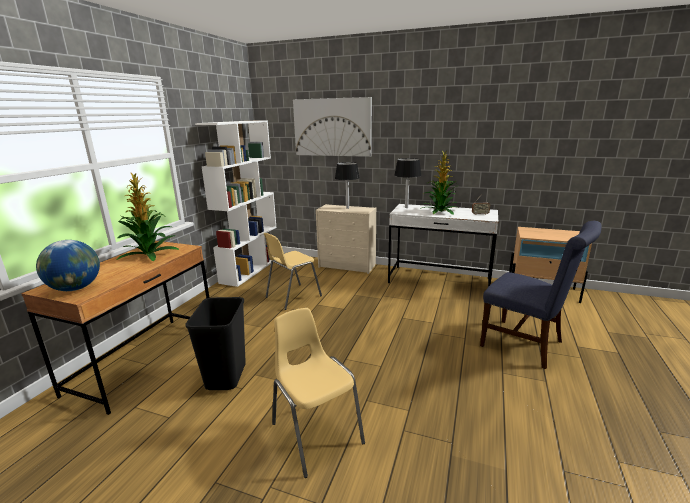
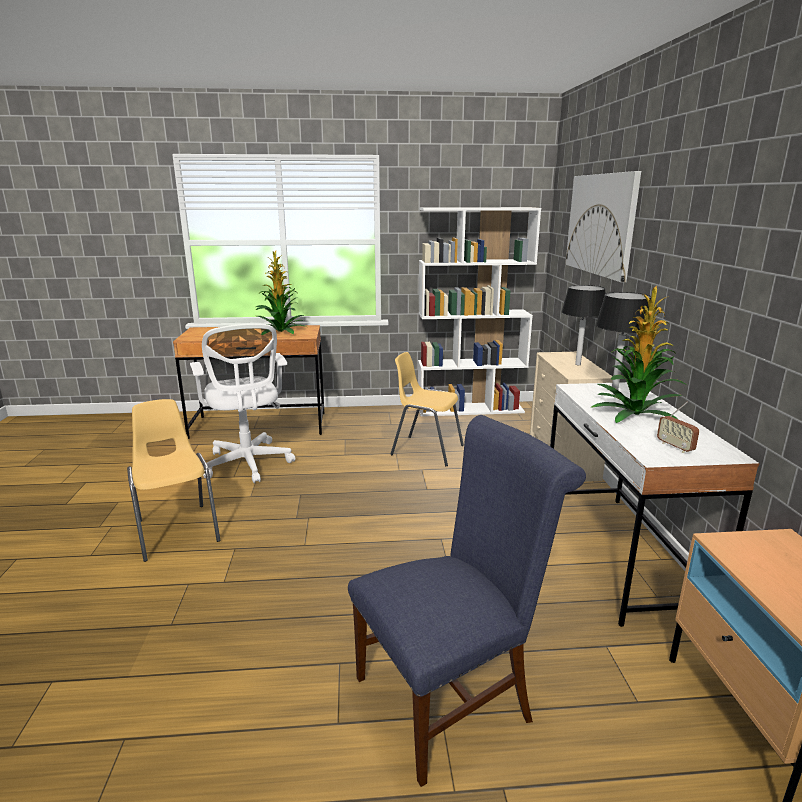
camera: 65 degrees right, 0 degrees up
globe [36,240,100,291] -> none
black trash can [185,297,246,390] -> white office chair [190,323,296,483]
yellow chair [272,308,365,478] -> yellow chair turned 60 degrees counterclockwise [127,399,221,562]
blue chair [480,221,602,369] -> blue chair turned 135 degrees counterclockwise [348,415,586,787]

